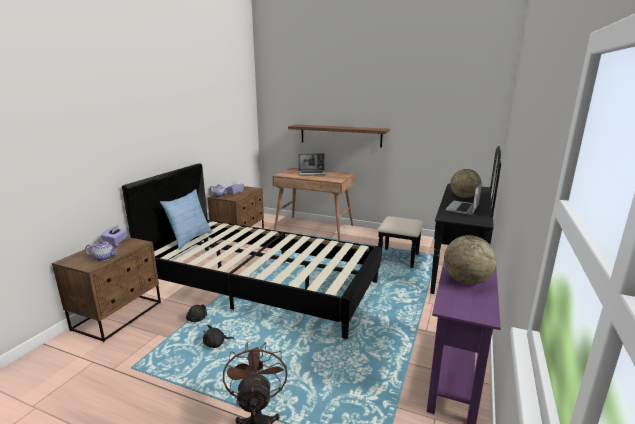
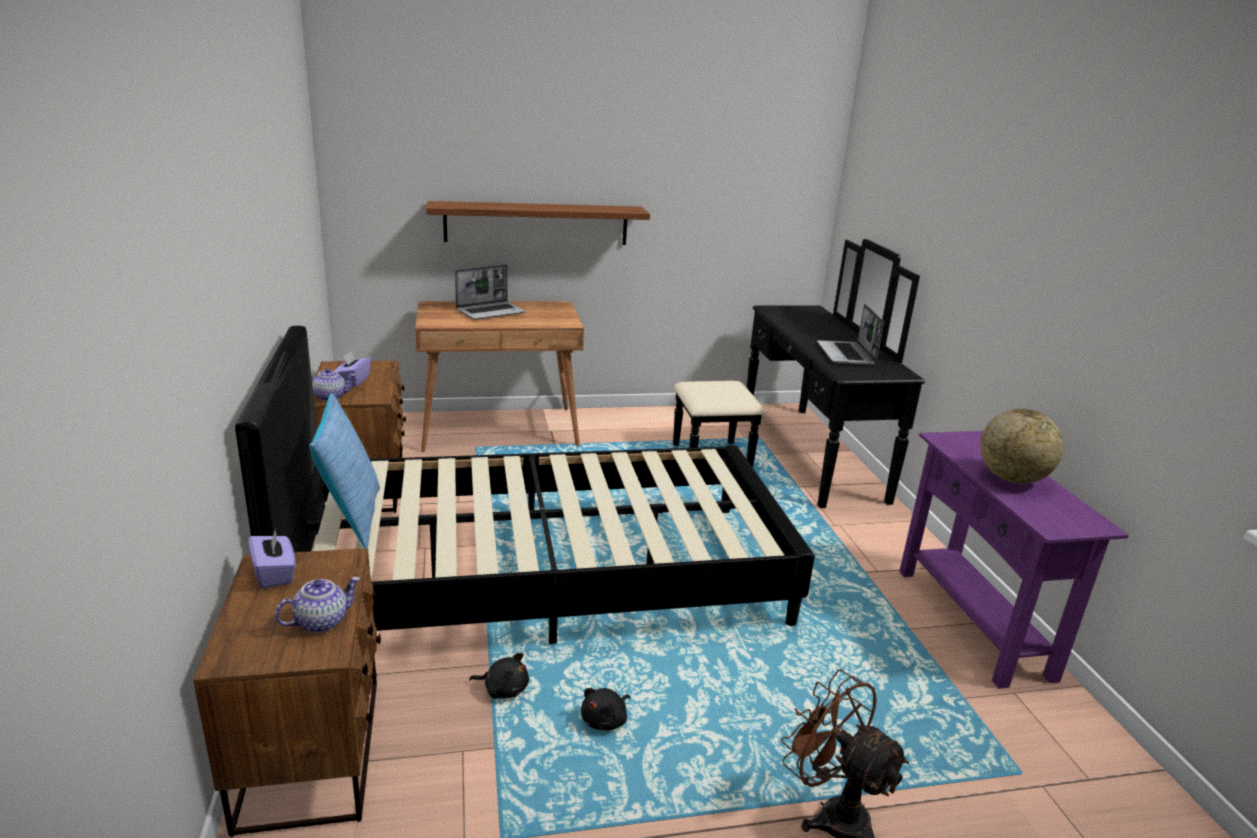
camera: 35 degrees left, 5 degrees up
globe [450,169,481,198] -> none

